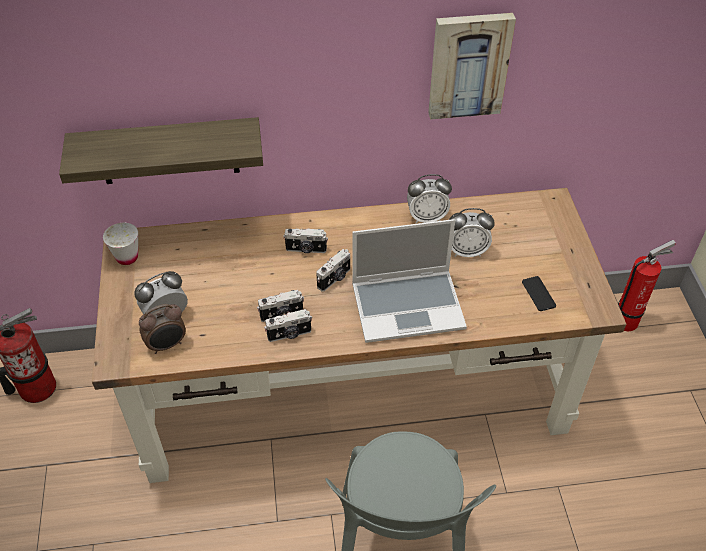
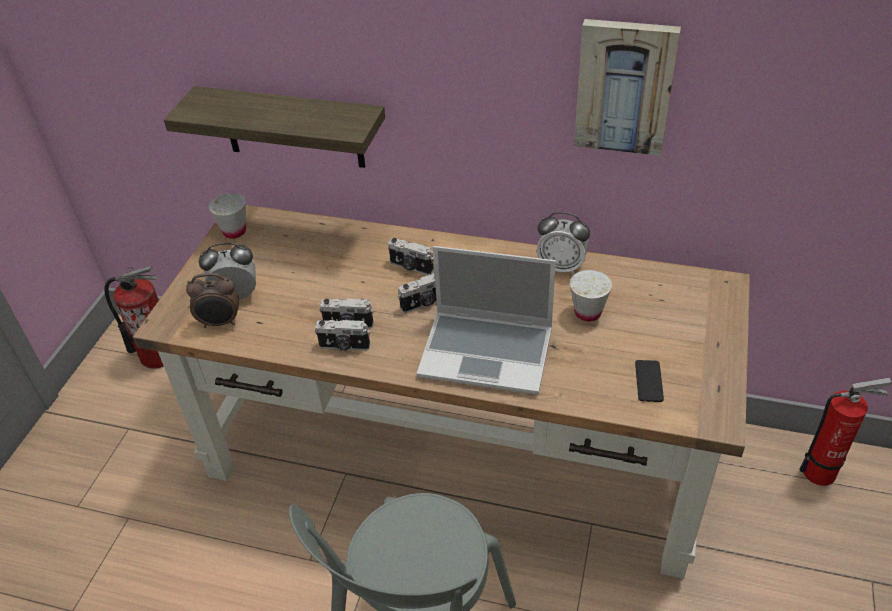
camera: 25 degrees right, 5 degrees down
alarm clock [449,208,495,257] -> white cup [570,270,612,321]

